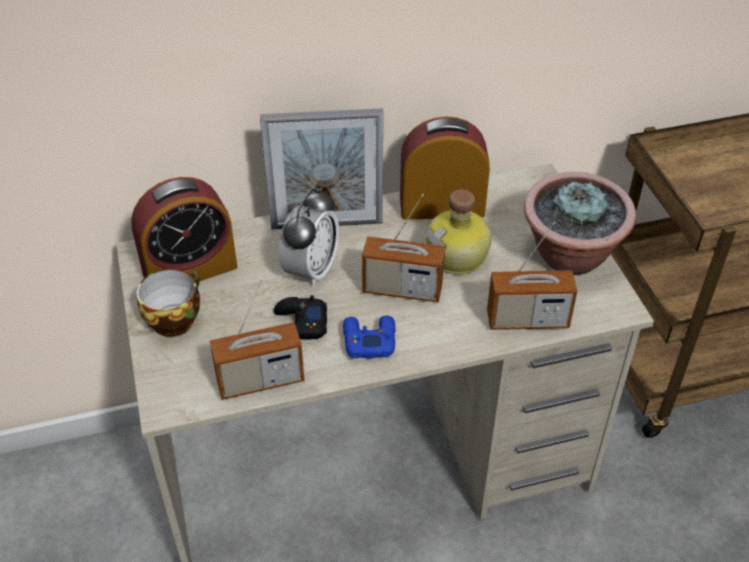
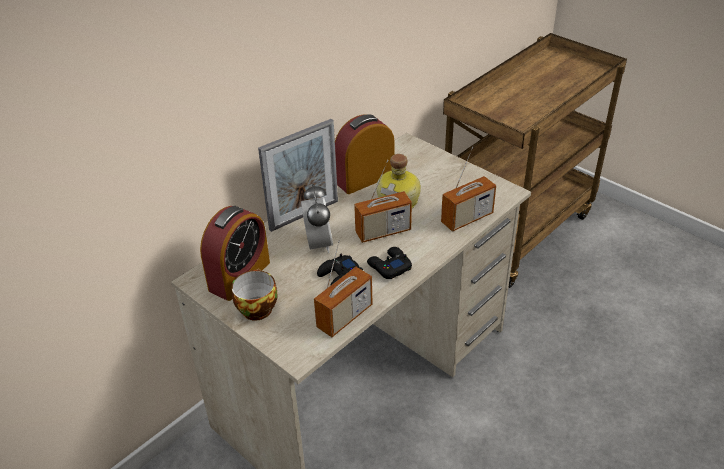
camera: 30 degrees left, 5 degrees down
blue game controller [343,316,396,358] -> black game controller [367,247,412,279]
potted plant [524,172,636,275] -> none

